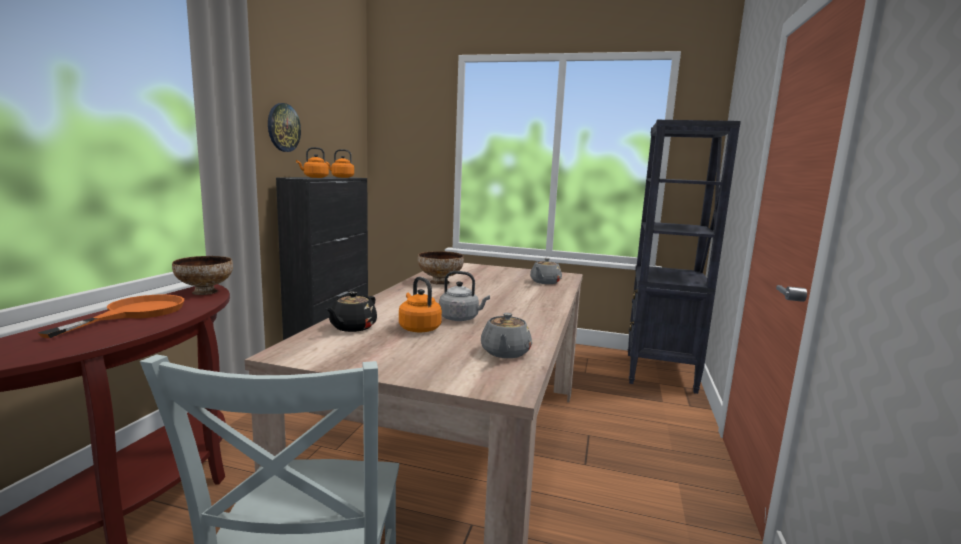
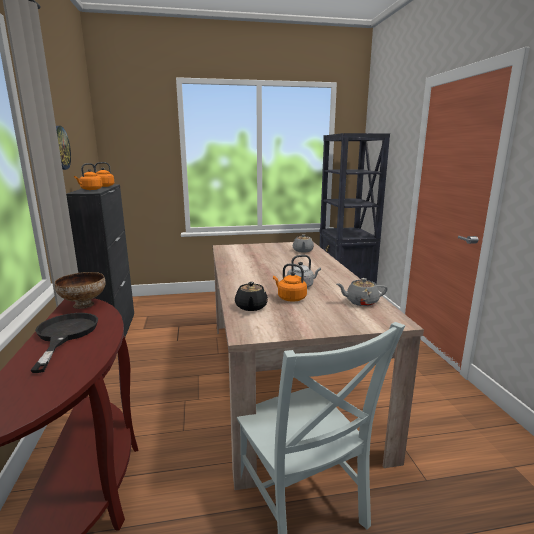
camera: 25 degrees left, 5 degrees up
orange frying pan [38,295,184,338] -> black frying pan [31,313,98,373]
bowl [418,251,464,285] -> none
grey teapot [481,313,532,358] -> grey teapot turned 105 degrees clockwise [337,278,388,306]

